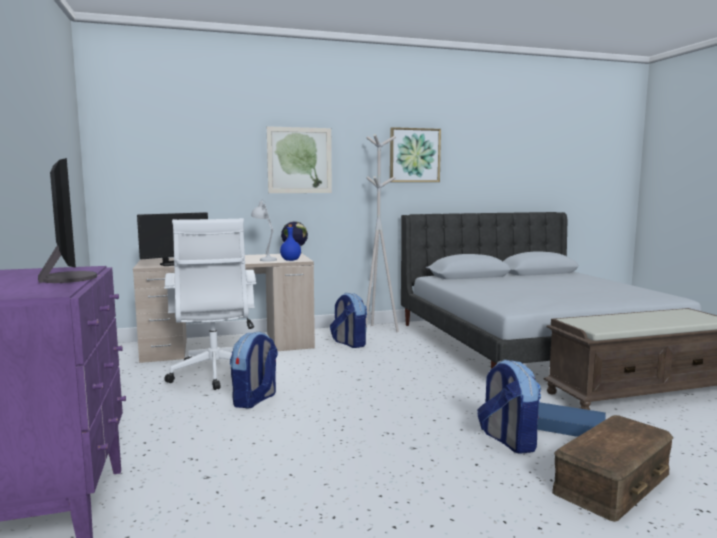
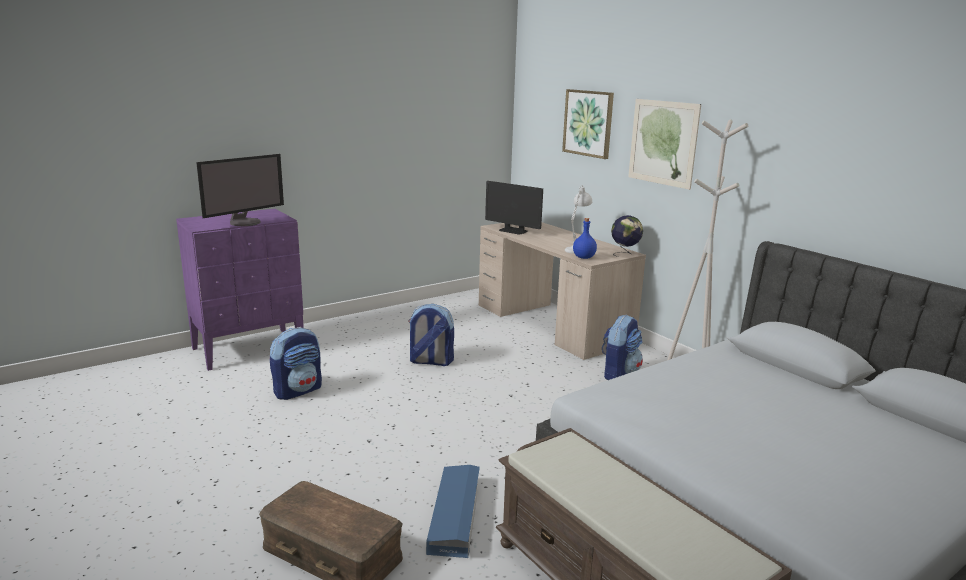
camera: 70 degrees right, 10 degrees up
white office chair [164,218,256,390] -> none
picture [390,127,441,182] -> picture moved to [562,89,614,159]
backpack [477,359,541,454] -> backpack moved to [270,327,322,400]

